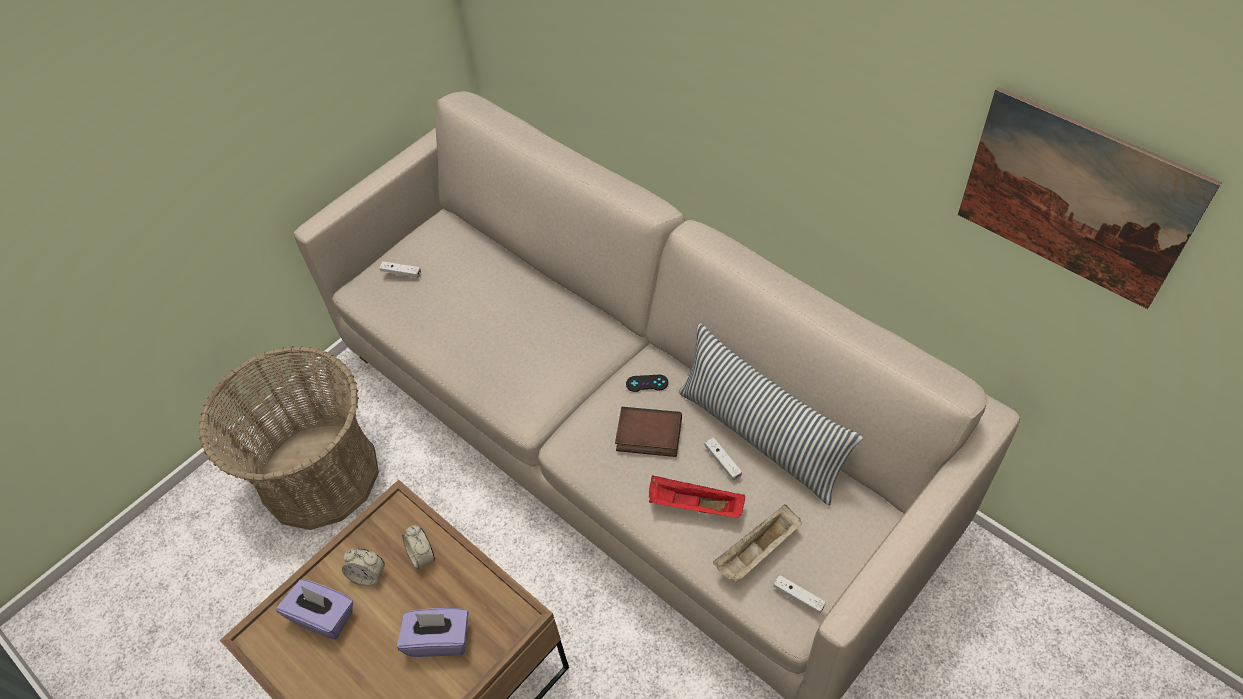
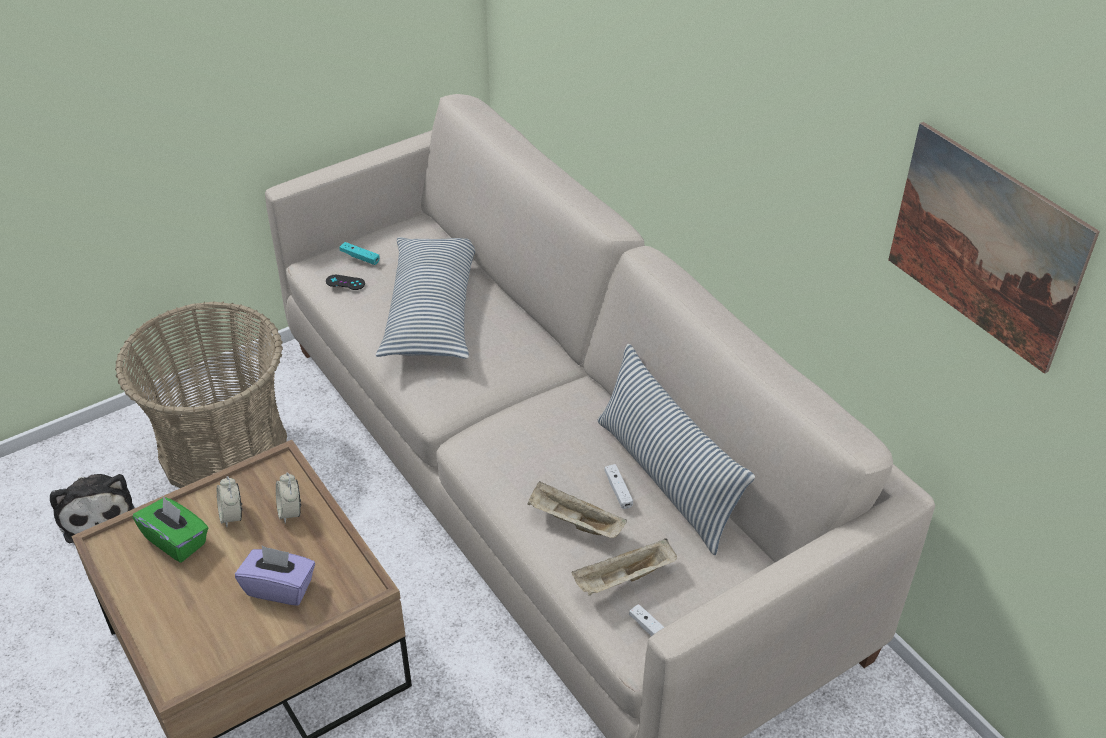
camera: 10 degrees right, 10 degrees down
purple tissue box [276,579,353,640] -> green tissue box [133,496,208,563]
alarm clock [342,548,385,586] -> alarm clock turned 45 degrees clockwise [217,476,242,527]
white game controller [379,261,421,278] -> turquoise game controller [339,242,380,265]
book [615,407,682,457] -> none
black game controller [626,375,668,392] -> black game controller moved to [326,275,365,290]
red tray [649,476,745,518] -> beige tray [527,481,627,538]
none -> plush toy [50,474,134,543]
none -> pillow [376,237,475,359]

